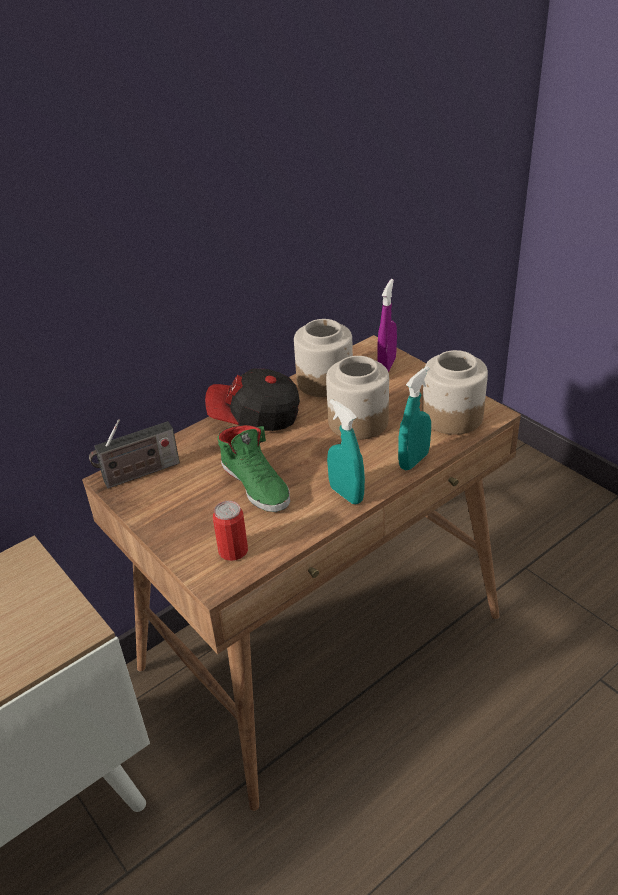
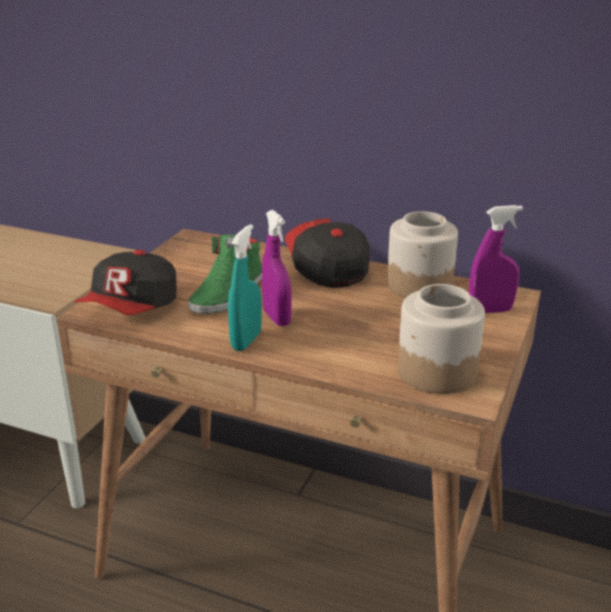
camera: 60 degrees right, 10 degrees down
radio [89,419,180,488] -> none
can [213,501,248,561] -> cap [74,250,177,315]
jar [326,356,389,440] -> none
turquoise spray bottle [398,367,431,470] -> none
none -> purple spray bottle [262,210,291,326]

